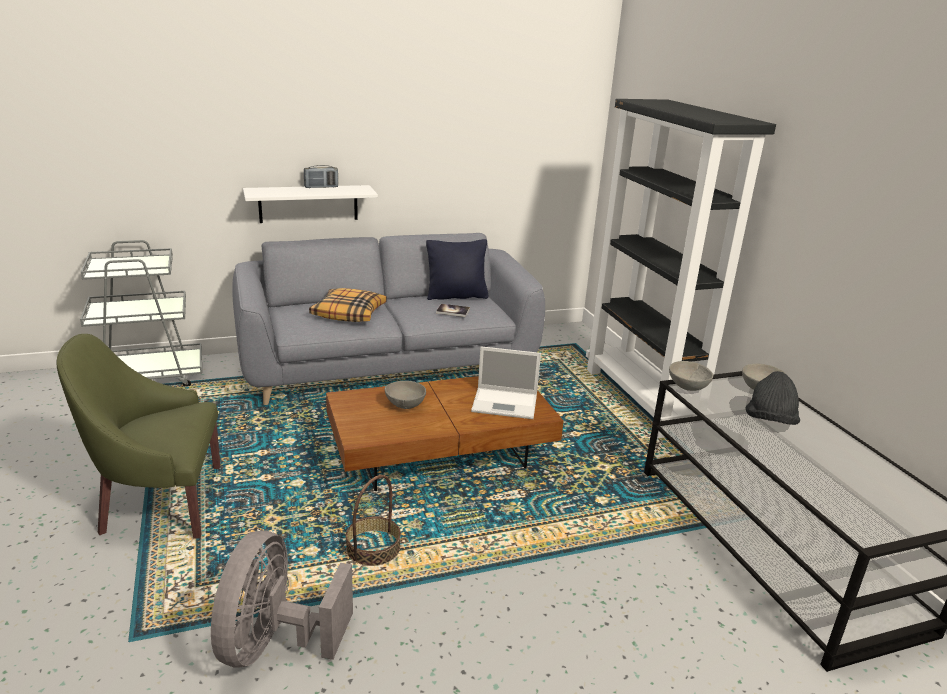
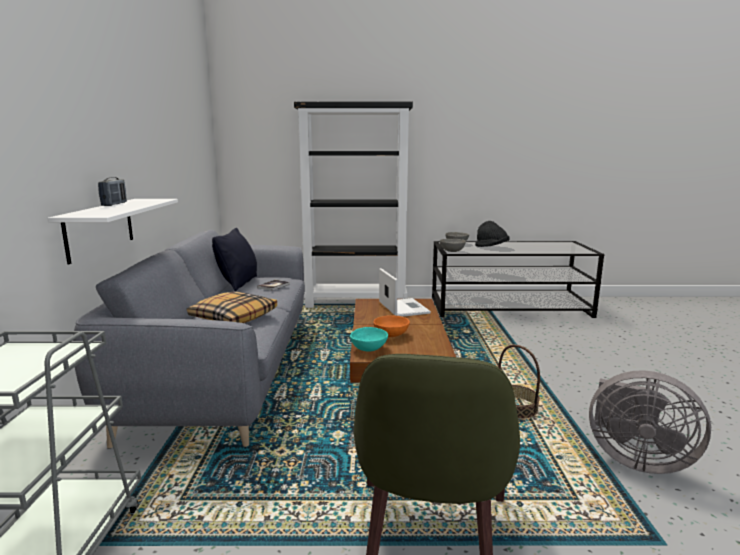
camera: 70 degrees left, 10 degrees down
grey bowl [385,381,426,409] -> orange bowl [373,315,410,337]
laptop [471,346,541,419] -> laptop turned 45 degrees counterclockwise [379,268,431,317]
none -> turquoise bowl [350,327,388,351]

